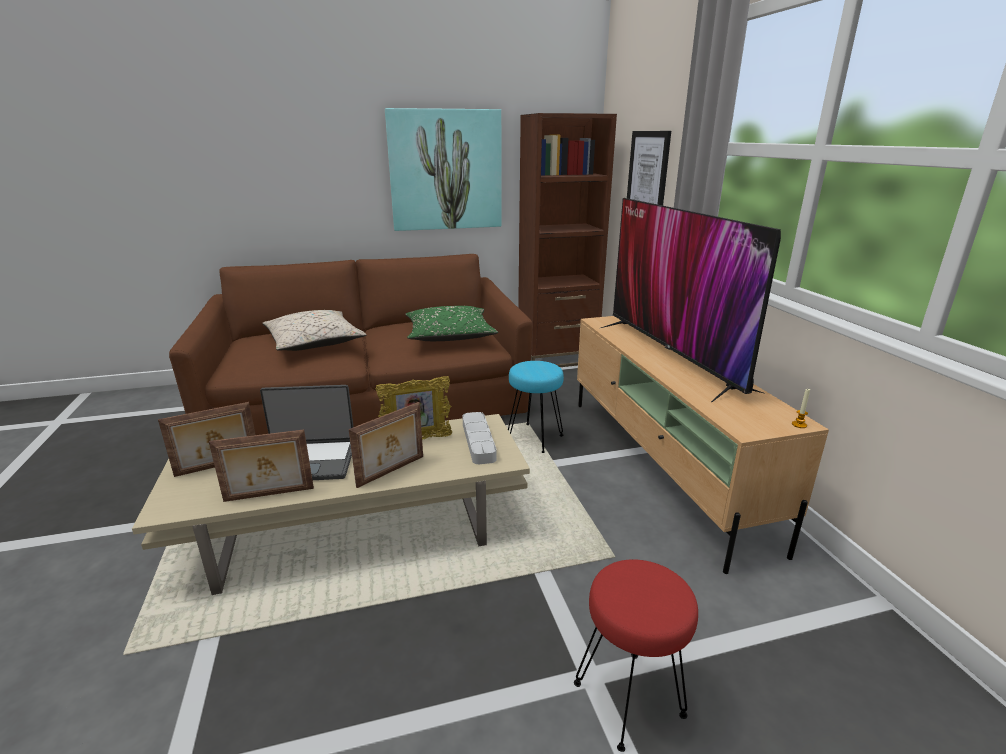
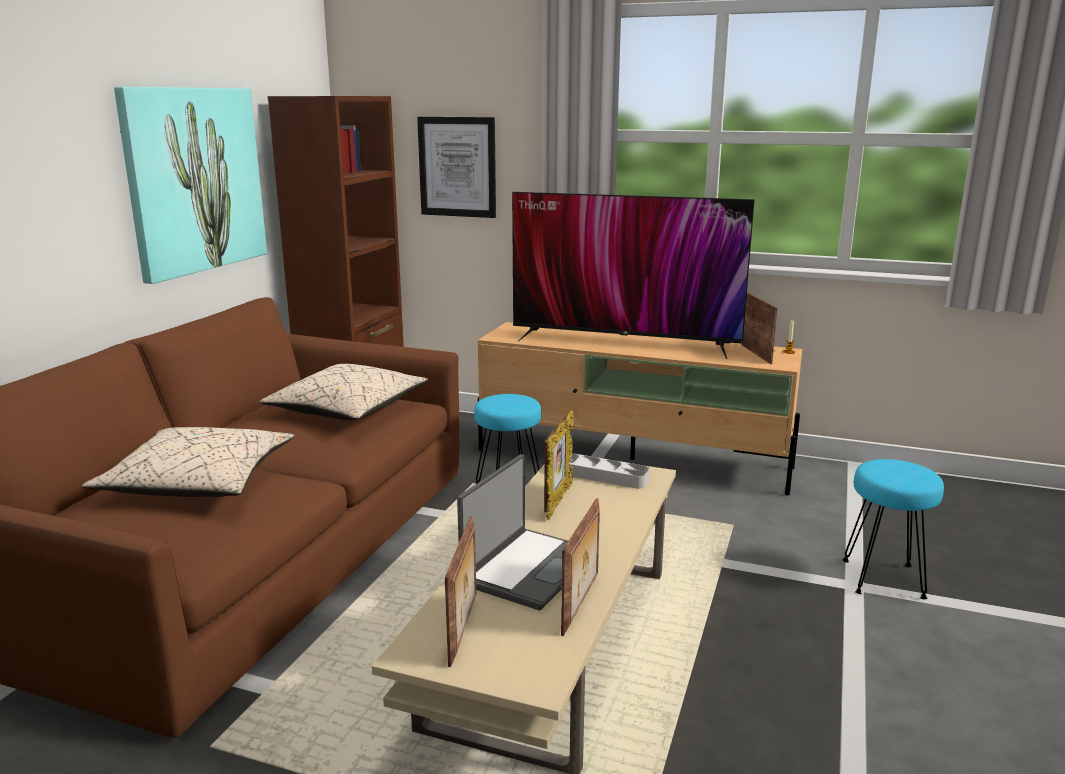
camera: 55 degrees left, 5 degrees down
picture frame [349,402,423,488] -> picture frame moved to [742,292,777,364]
green pillow [406,306,498,341] -> beige pillow [260,364,428,420]
red stool [574,559,698,752] -> turquoise stool [843,459,944,599]

